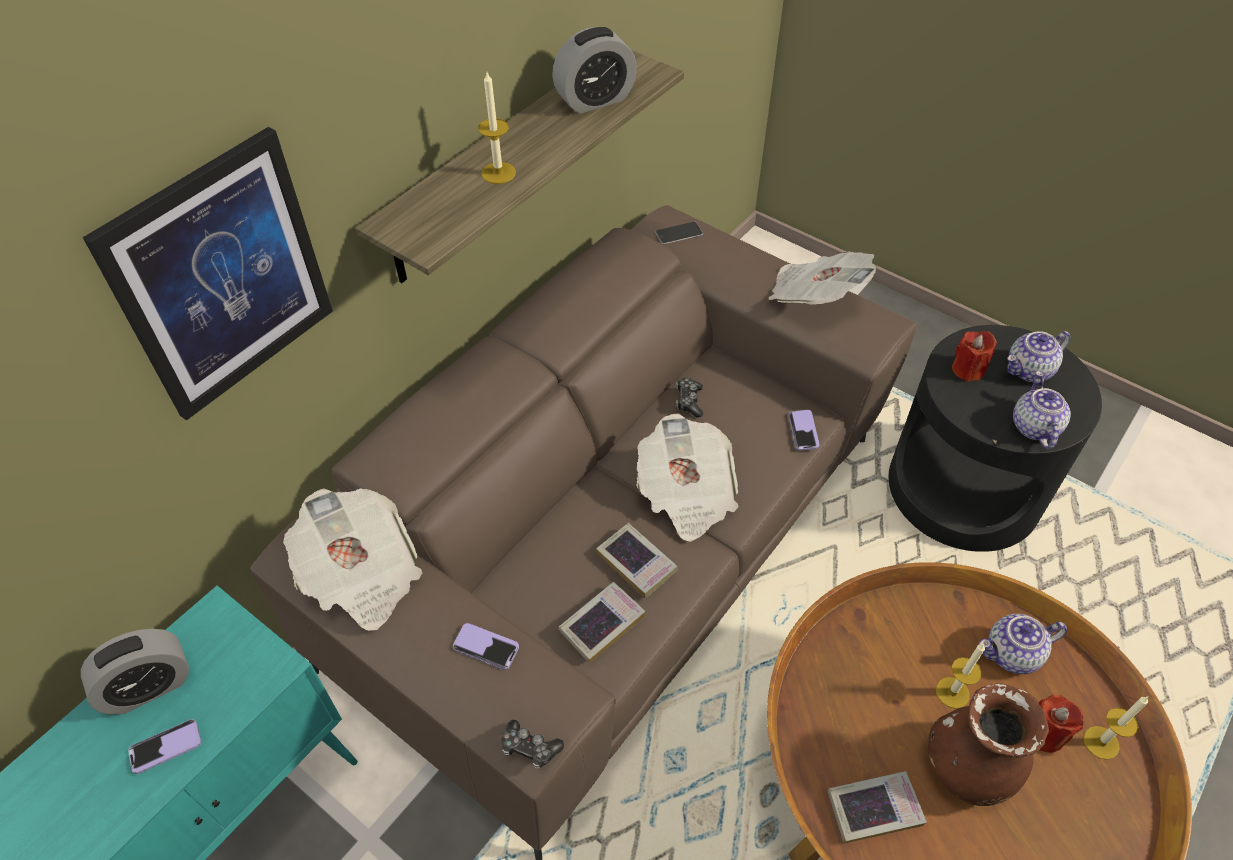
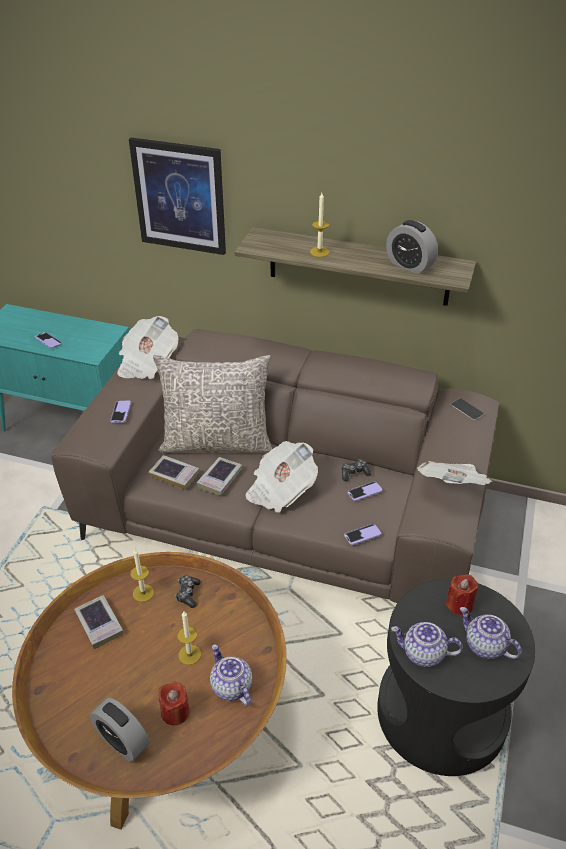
camera: 70 degrees right, 10 degrees down
alarm clock [81,629,189,715] -> alarm clock moved to [90,698,149,762]
game controller [501,720,564,769] -> game controller moved to [175,575,201,608]
brown vase [928,683,1049,806] -> none
teapot [1013,371,1071,449] -> teapot turned 150 degrees counterclockwise [391,622,463,667]
candle [1084,697,1148,760] -> candle moved to [130,549,154,602]
none -> grey pillow [153,355,272,453]
none -> phone [347,482,382,501]

